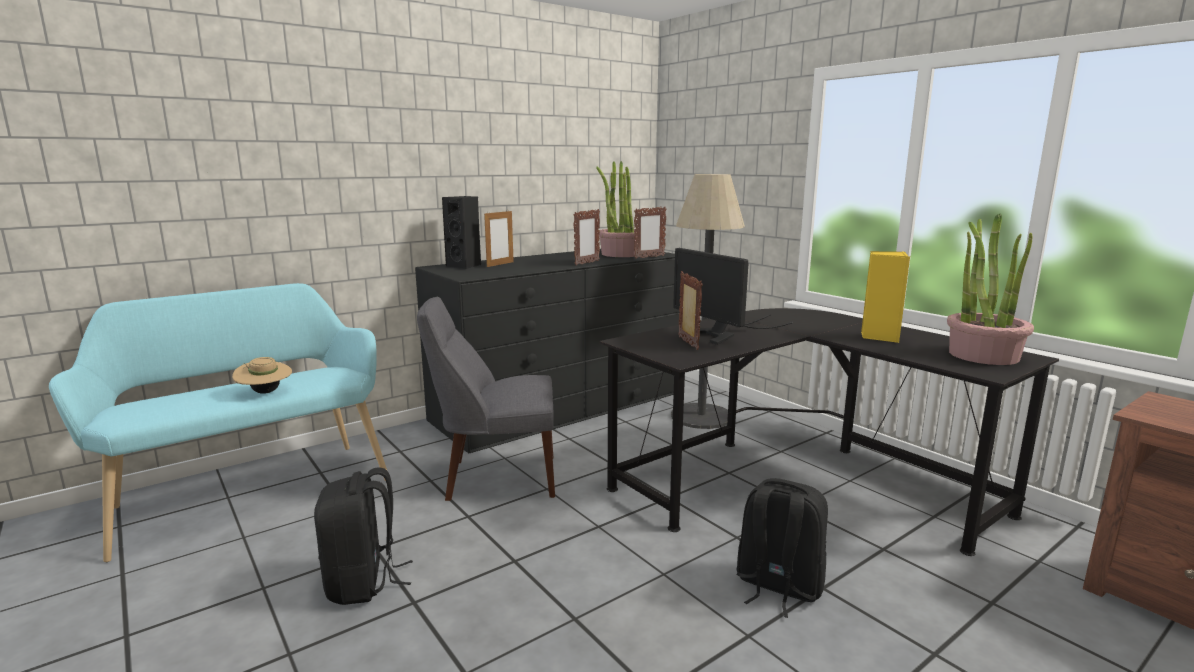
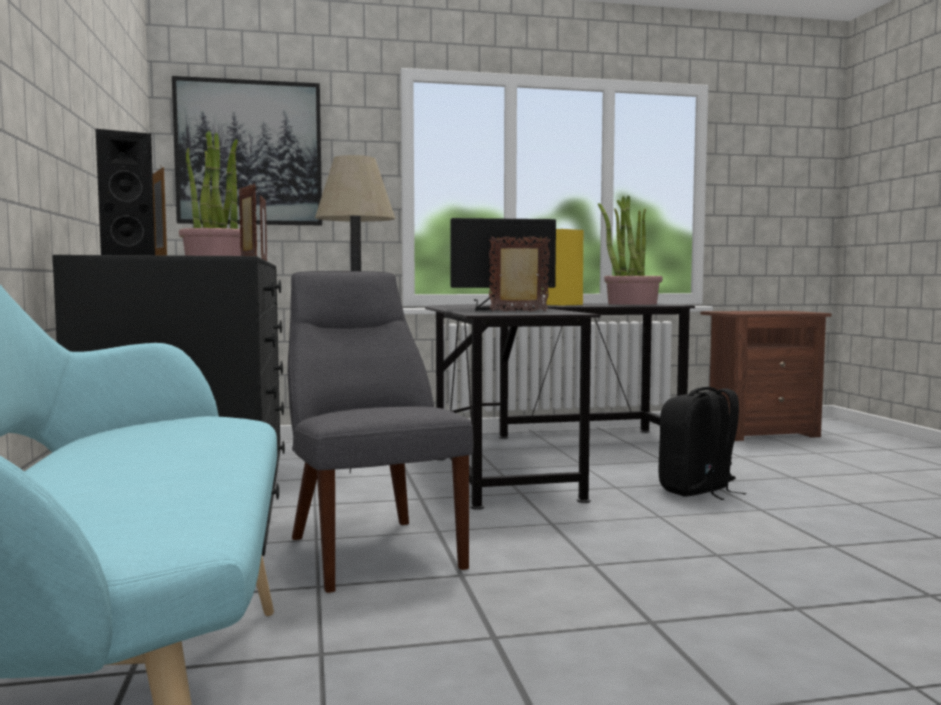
camera: 65 degrees left, 10 degrees down
beige hat [232,357,292,394] -> none
black backpack [314,468,413,605] -> none
grey chair [417,297,555,501] -> grey chair turned 135 degrees clockwise [288,271,474,593]
none -> picture [172,76,322,225]

